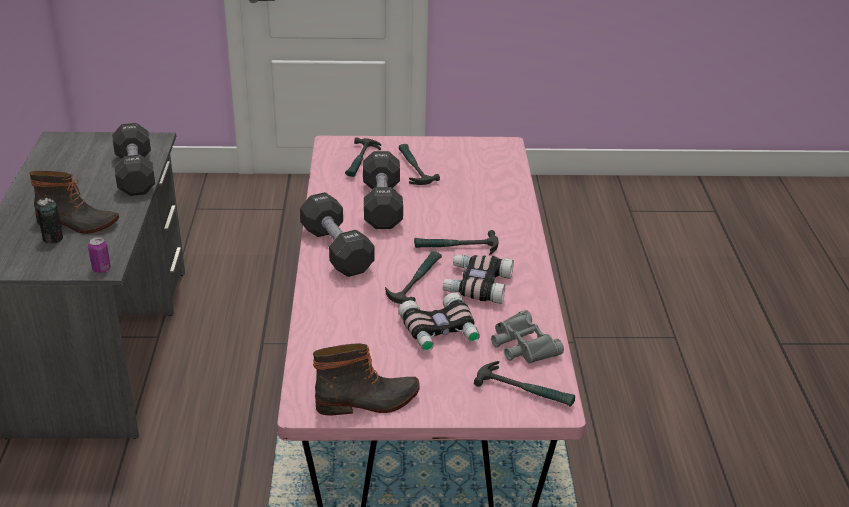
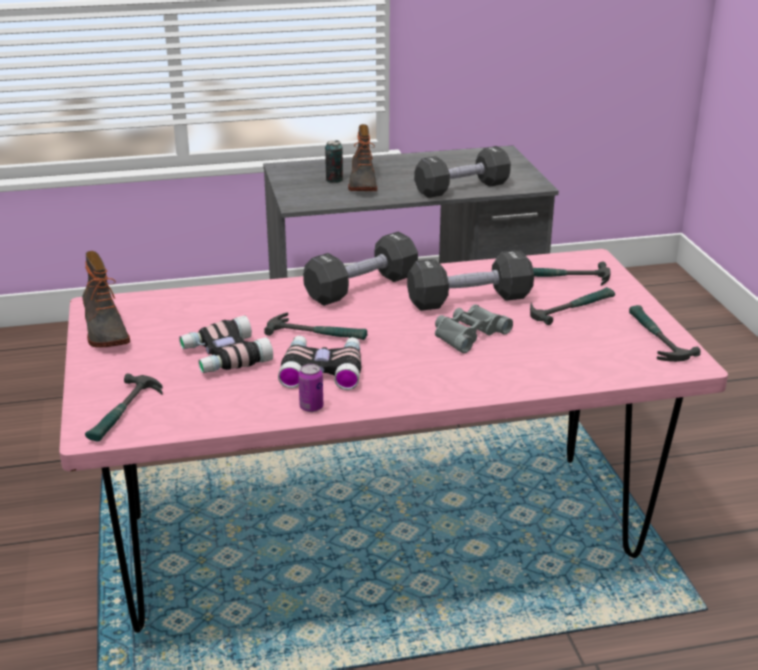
camera: 80 degrees right, 5 degrees down
can [88,237,111,273] -> can moved to [298,364,323,412]
hammer [414,230,499,255] -> hammer moved to [629,305,701,362]
grey binoculars [491,310,564,364] -> grey binoculars moved to [435,304,513,353]

